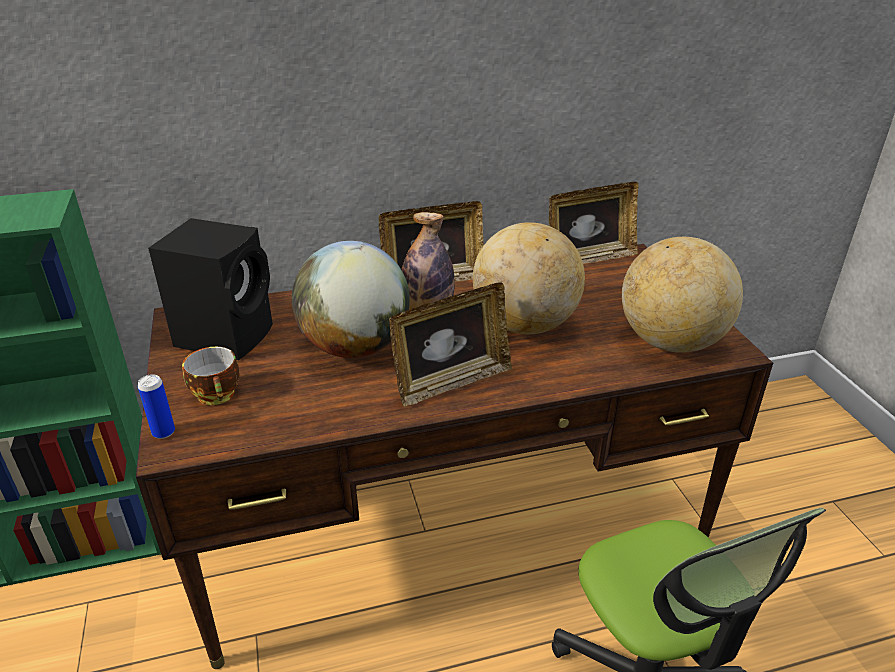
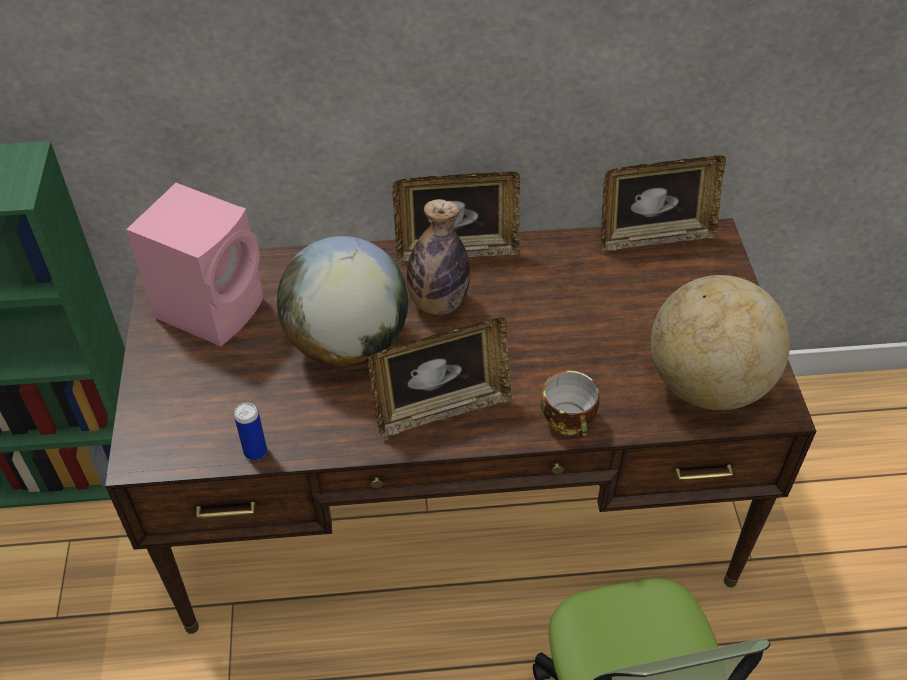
camera: 10 degrees right, 15 degrees up
can [138,374,175,439] -> can moved to [234,403,267,460]
black speaker [148,218,273,360] -> pink speaker [126,183,264,347]
cup [182,347,240,405] -> cup moved to [541,371,599,438]
globe [473,222,585,334] -> none

